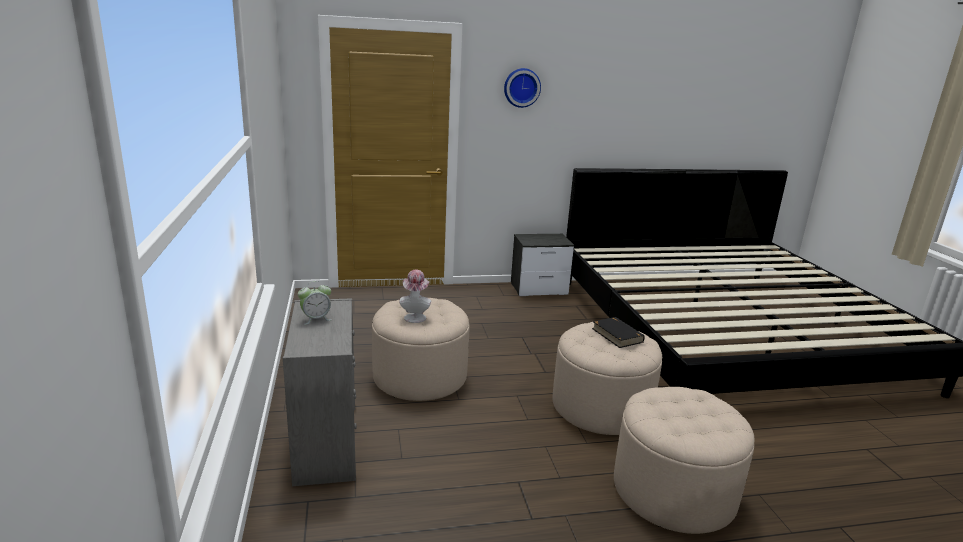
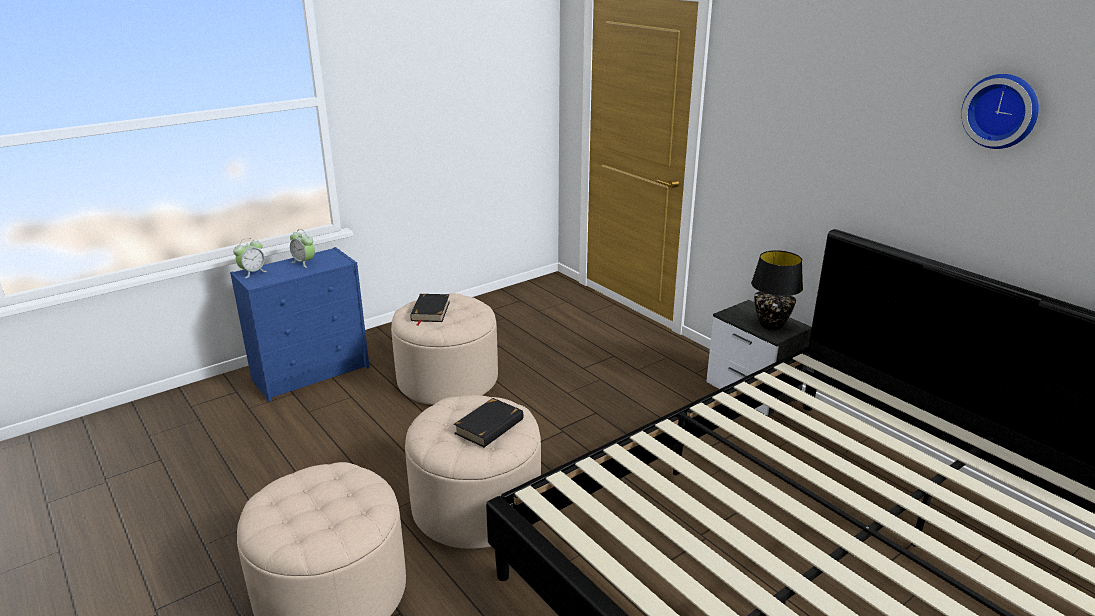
camera: 65 degrees right, 5 degrees up
grey dresser [283,298,357,486] -> blue dresser [230,247,370,402]
hat [399,270,431,323] -> black book [410,294,450,325]
wall clock [504,68,541,108] -> wall clock moved to [961,74,1039,149]
none -> alarm clock [233,238,267,278]
none -> black table lamp [751,250,803,330]

